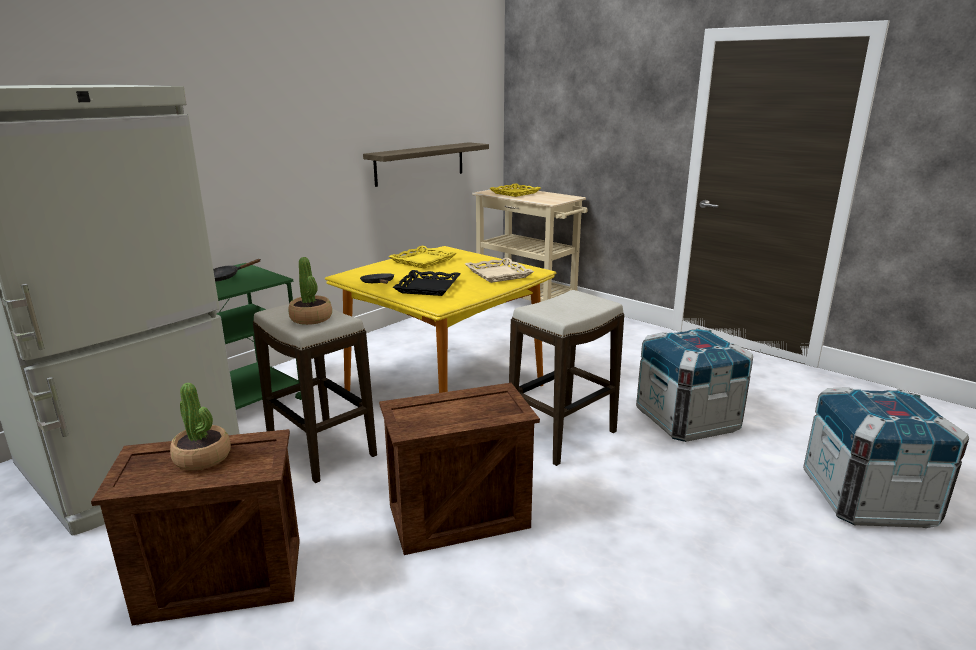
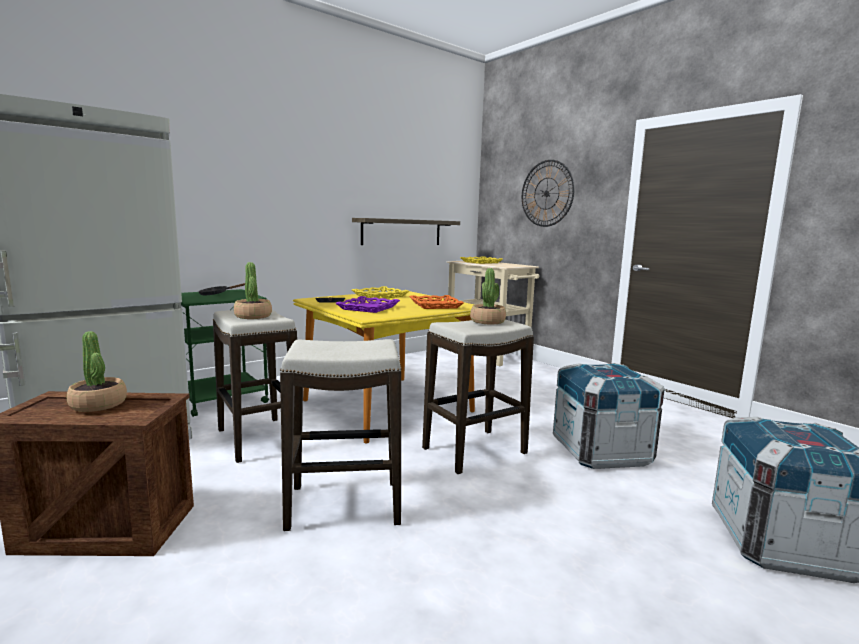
camera: 10 degrees right, 10 degrees down
crate [379,383,540,555] -> stool [280,339,401,531]
black tray [393,270,461,296] -> purple tray [335,296,400,313]
beige tray [465,258,534,283] -> orange tray [409,295,464,309]
none -> potted plant [470,268,506,324]
none -> wall clock [522,160,575,227]

